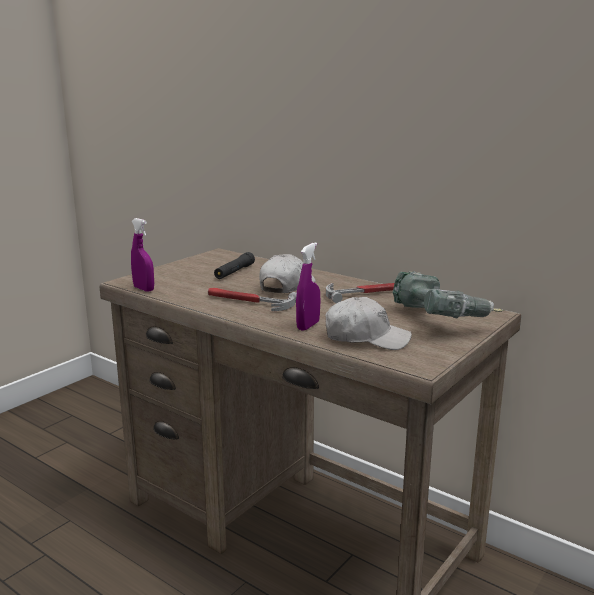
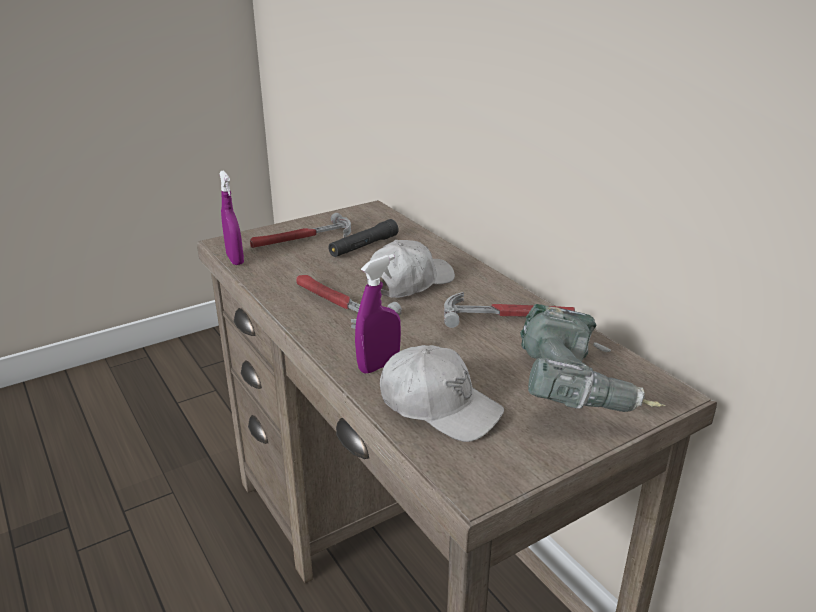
camera: 20 degrees right, 10 degrees up
none -> hammer [250,213,351,248]

